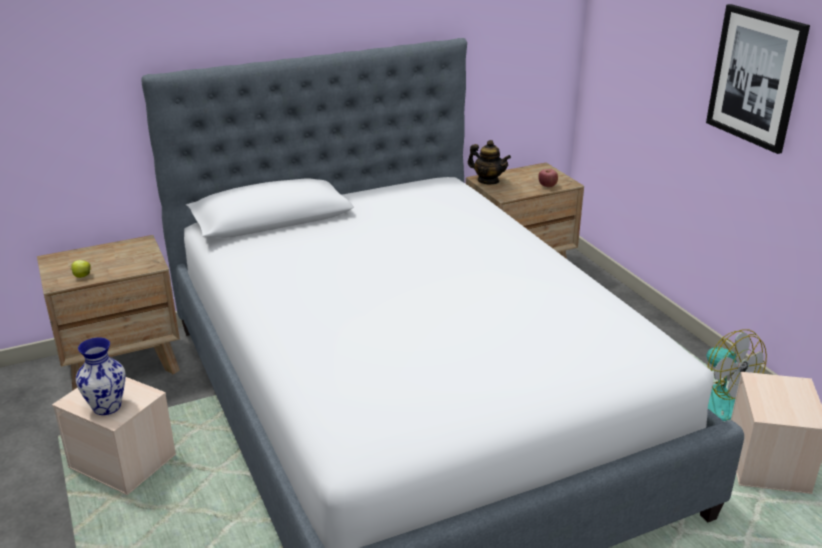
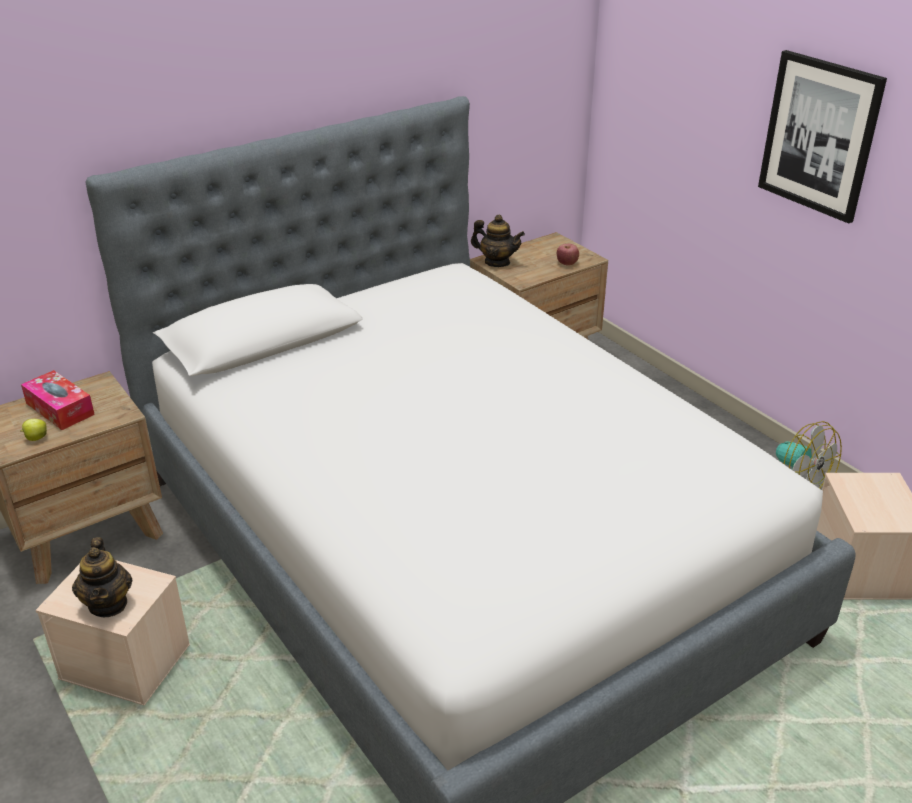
camera: 10 degrees left, 5 degrees up
vase [76,337,126,415] -> teapot [72,537,132,617]
none -> tissue box [21,370,95,430]

